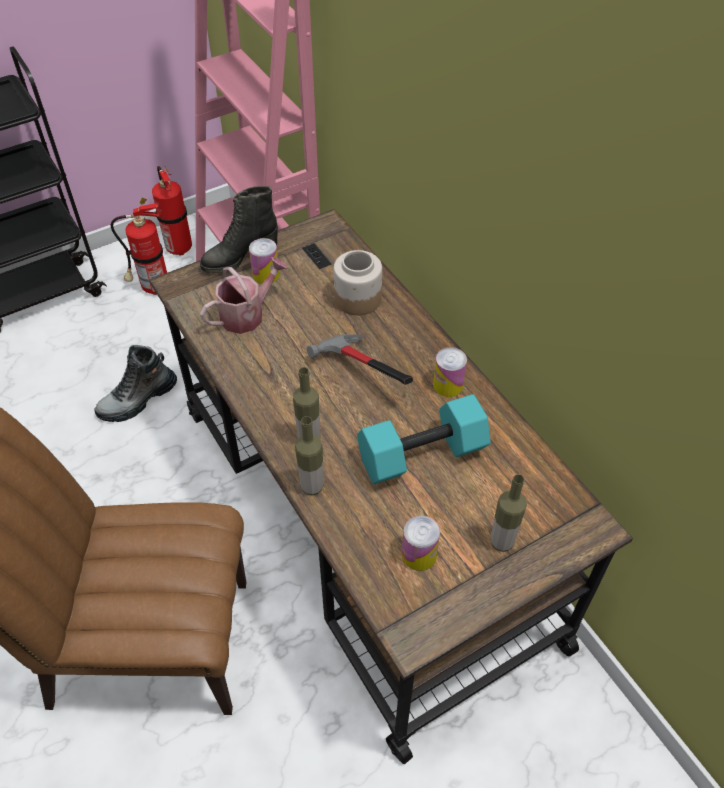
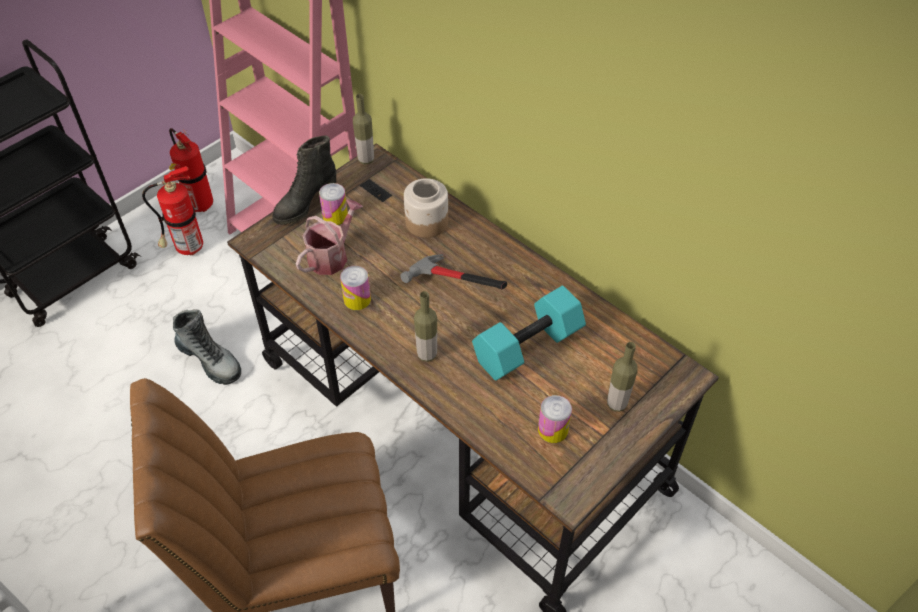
camera: 15 degrees left, 0 degrees up
boot [94,345,177,422] -> boot turned 90 degrees counterclockwise [173,309,241,385]
bottle [295,416,324,496] -> bottle moved to [353,94,374,164]
can [433,347,467,397] -> can moved to [340,266,371,310]

